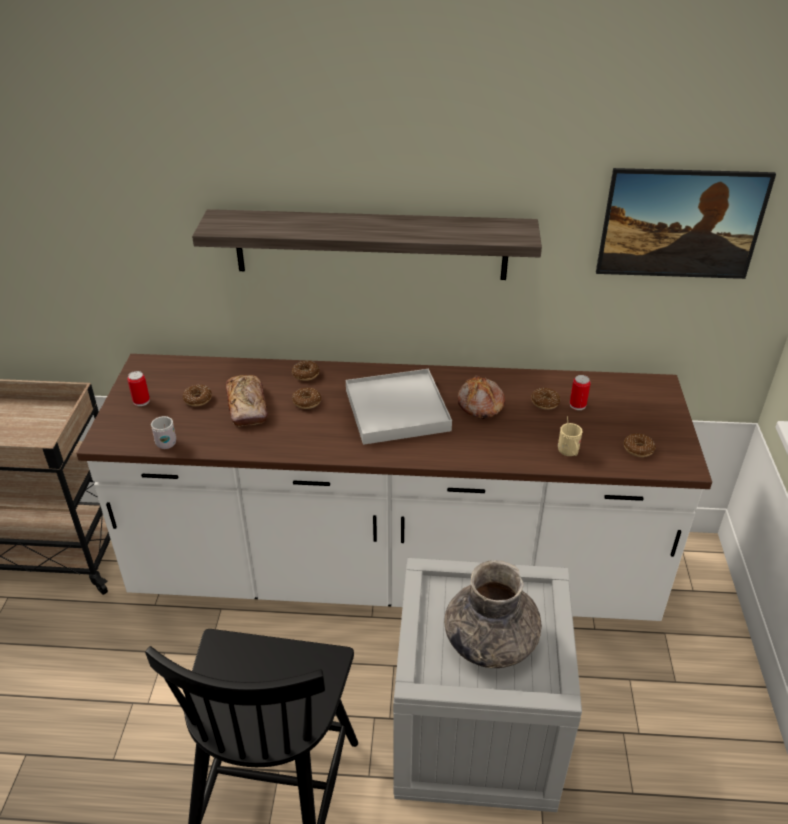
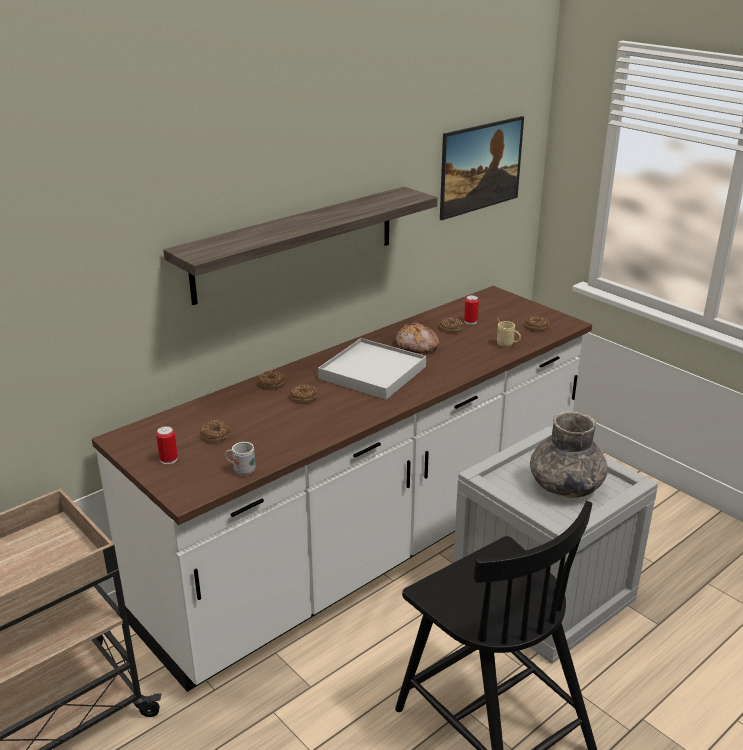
camera: 45 degrees left, 10 degrees down
bread [226,375,268,427] -> none

